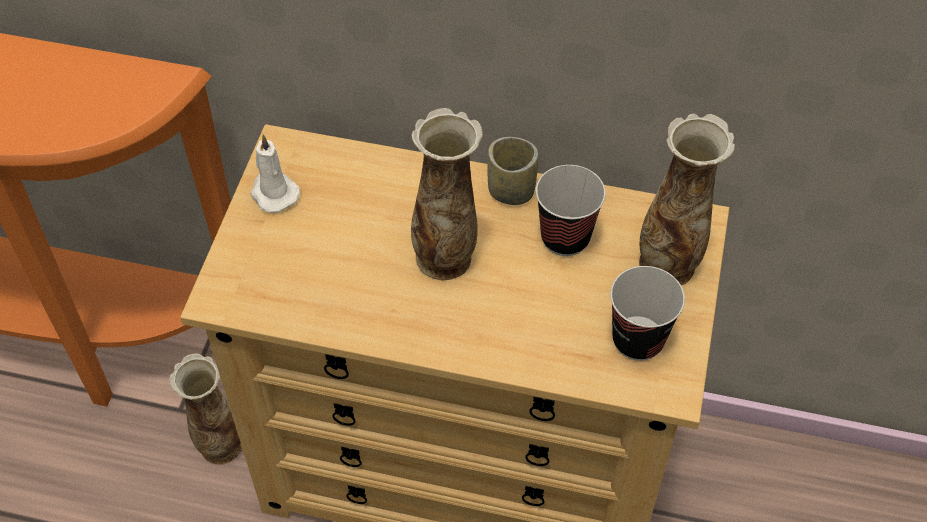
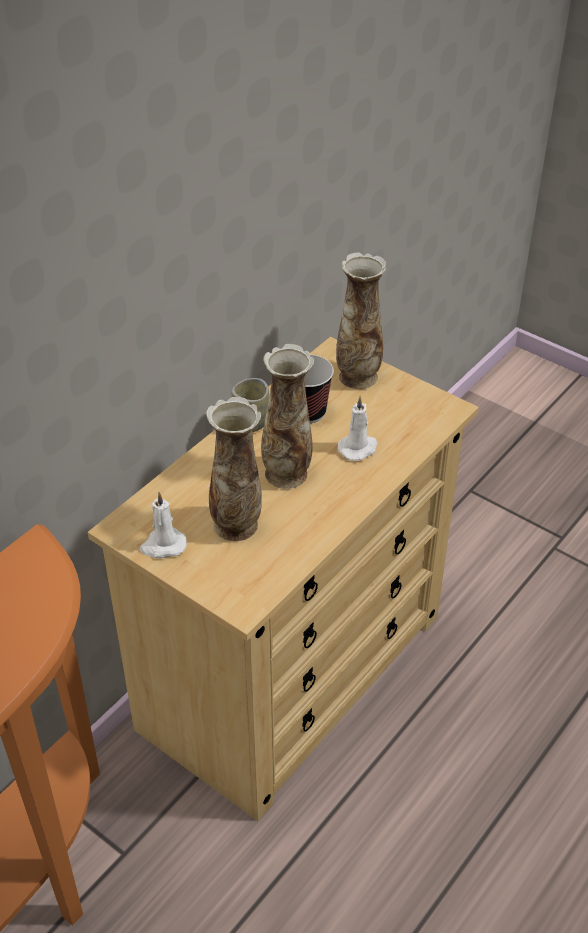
camera: 65 degrees left, 10 degrees down
vase [169,353,242,465] -> vase moved to [206,397,262,541]
cup [610,266,685,361] -> none
none -> white candle [338,396,378,461]

